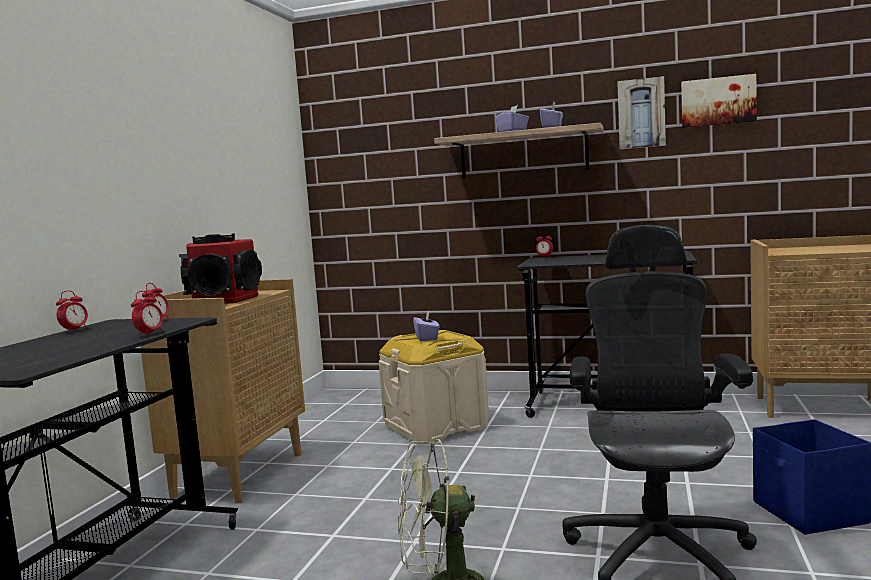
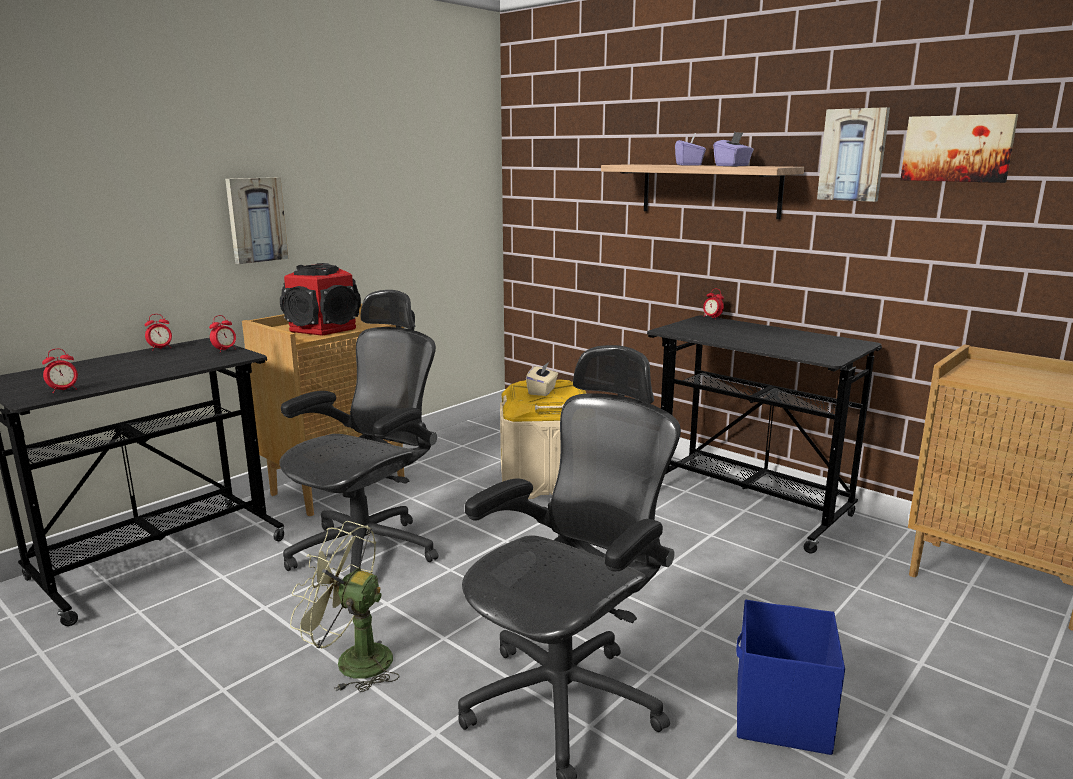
camera: 25 degrees right, 10 degrees up
alarm clock [131,291,163,336] -> alarm clock moved to [42,349,78,393]
purple tissue box [413,311,440,341] -> beige tissue box [526,362,558,396]
none -> picture [225,177,288,264]
none -> office chair [279,290,438,573]

